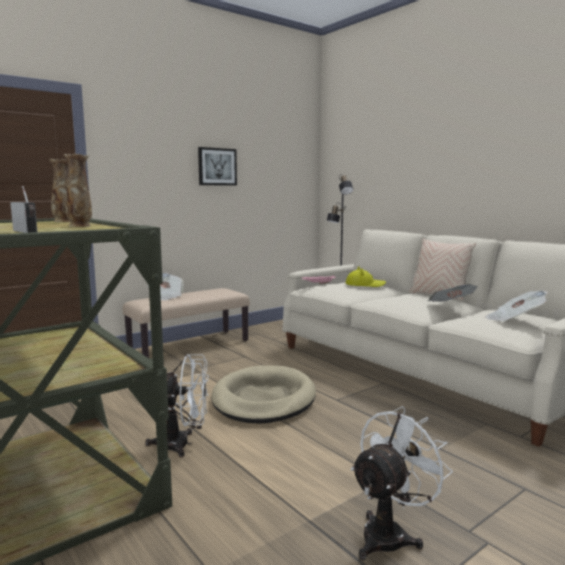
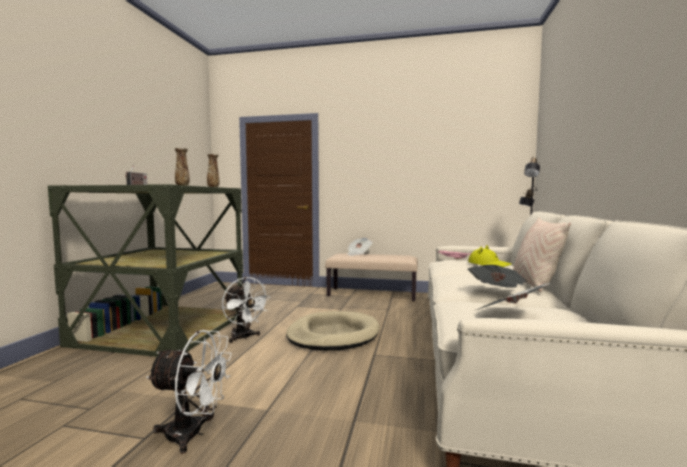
camera: 50 degrees right, 5 degrees down
picture [198,147,237,186] -> none

